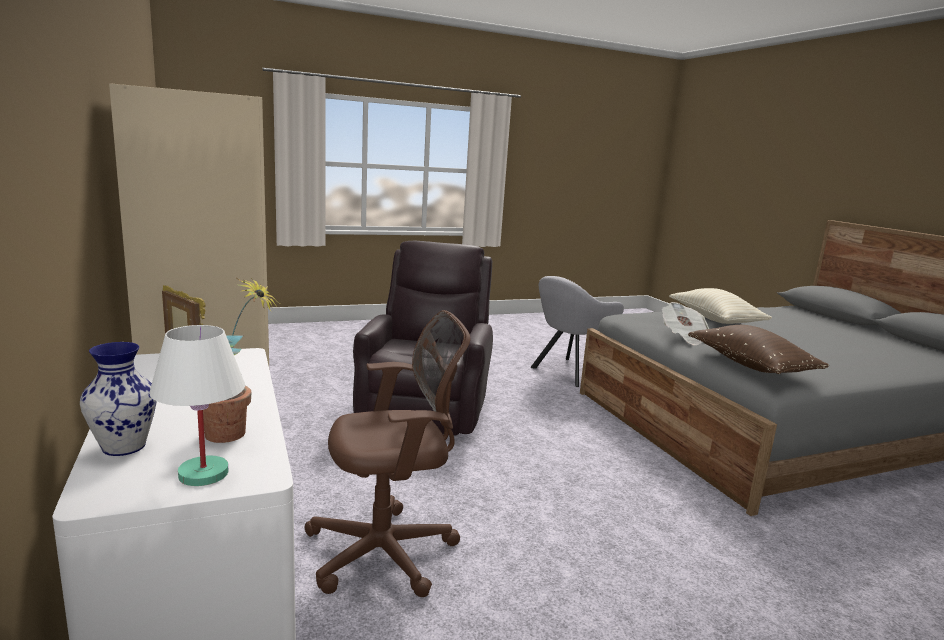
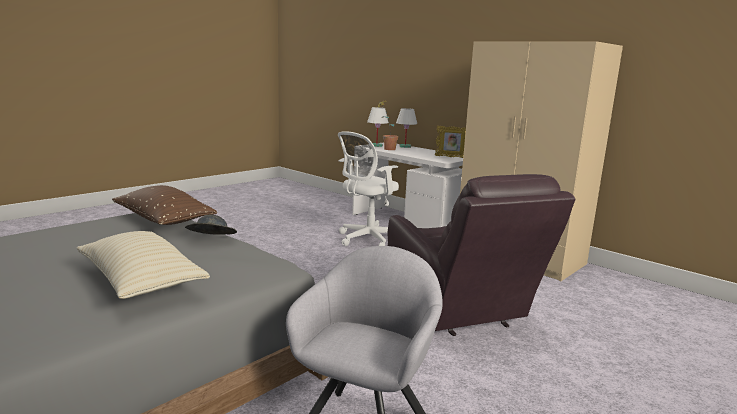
camera: 155 degrees right, 0 degrees up
vase [80,342,157,456] -> white table lamp [396,108,417,148]
brown office chair [305,310,470,597] -> white office chair [338,131,399,246]
newspaper [662,302,709,345] -> grey hat [185,214,237,235]

